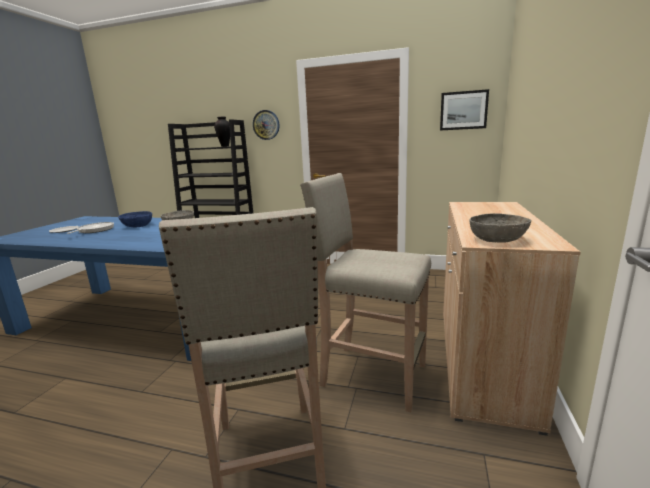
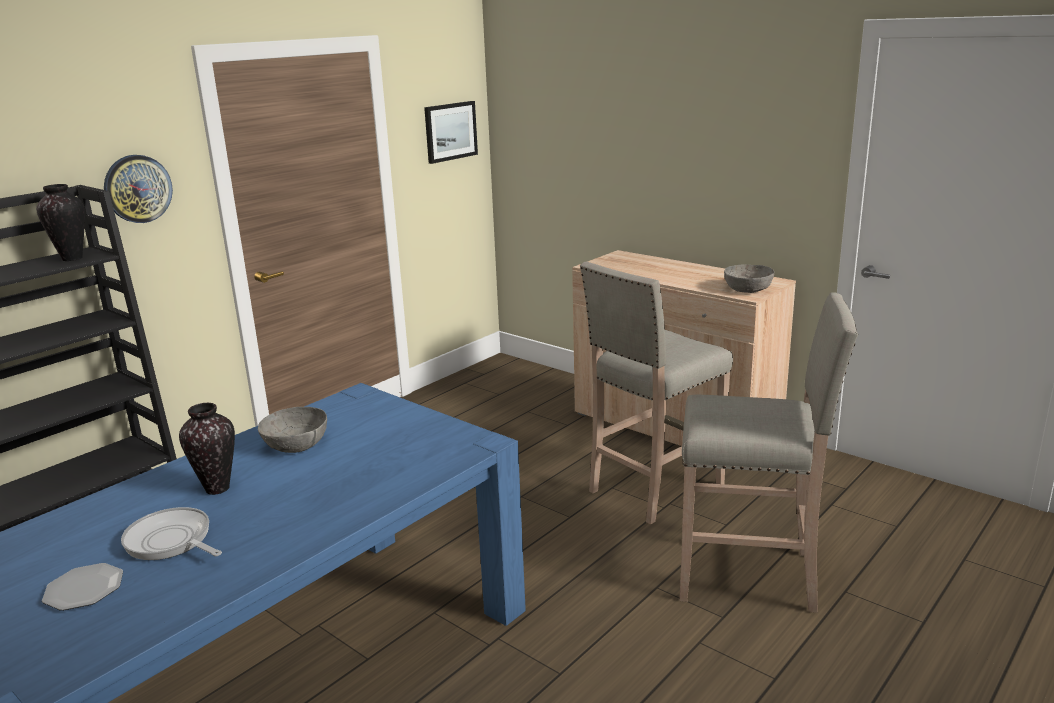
camera: 65 degrees left, 5 degrees up
blue bowl [118,211,152,228] -> vase [179,403,235,495]

